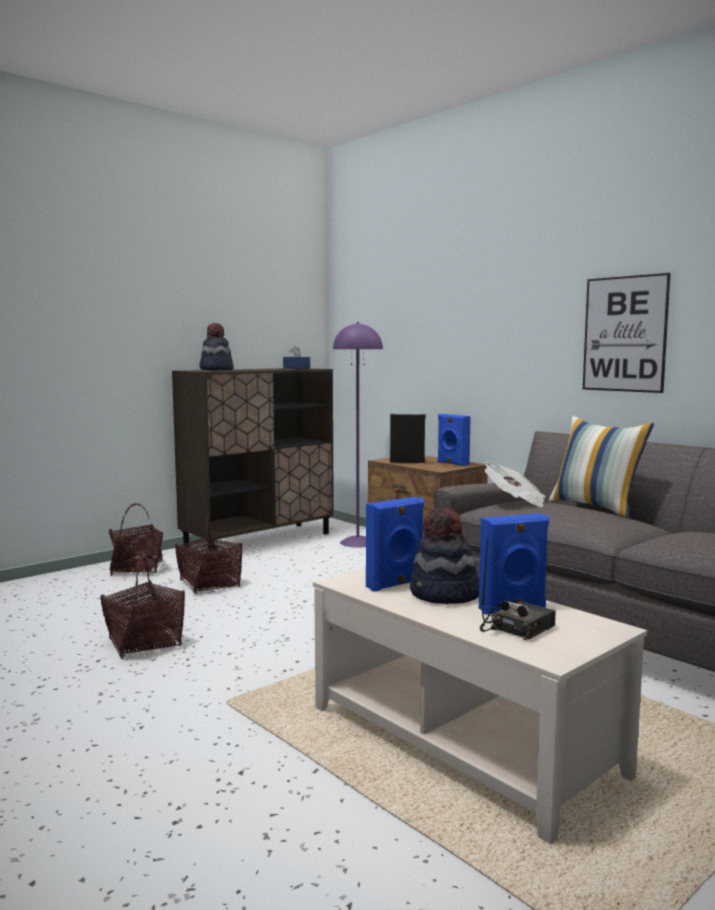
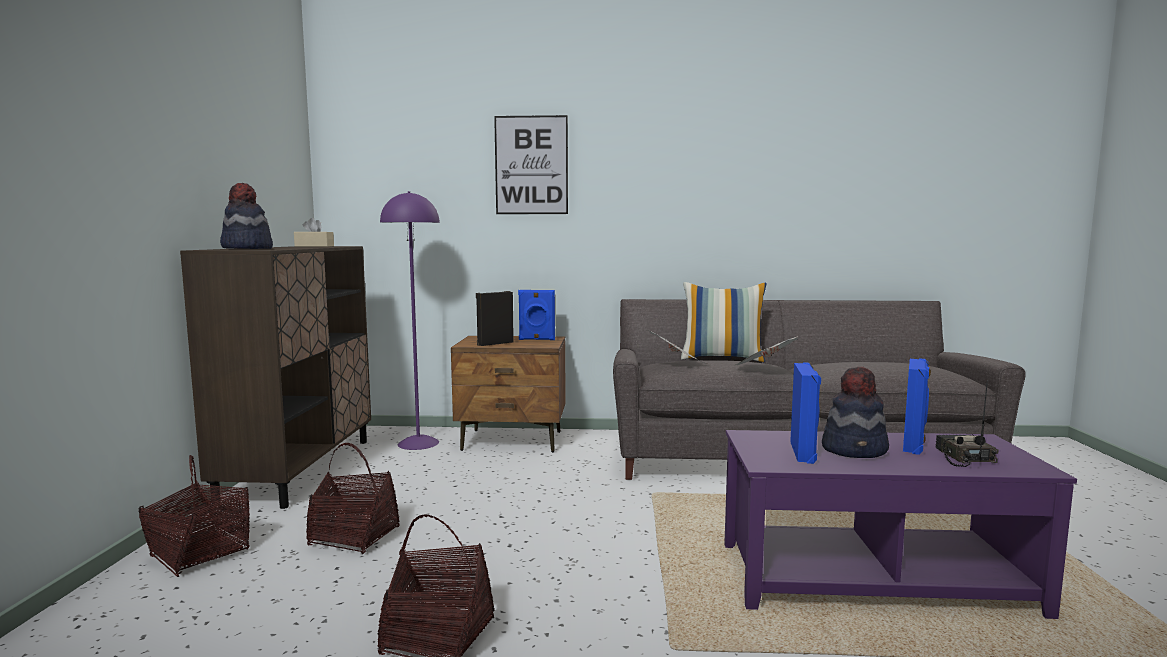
camera: 45 degrees left, 0 degrees up
blue tissue box [283,346,310,369] -> beige tissue box [294,218,334,247]
beige coffee table [313,568,647,844] -> purple coffee table [724,430,1077,619]
picture [583,273,671,393] -> picture moved to [494,115,568,214]
none -> newspaper [736,336,798,365]

